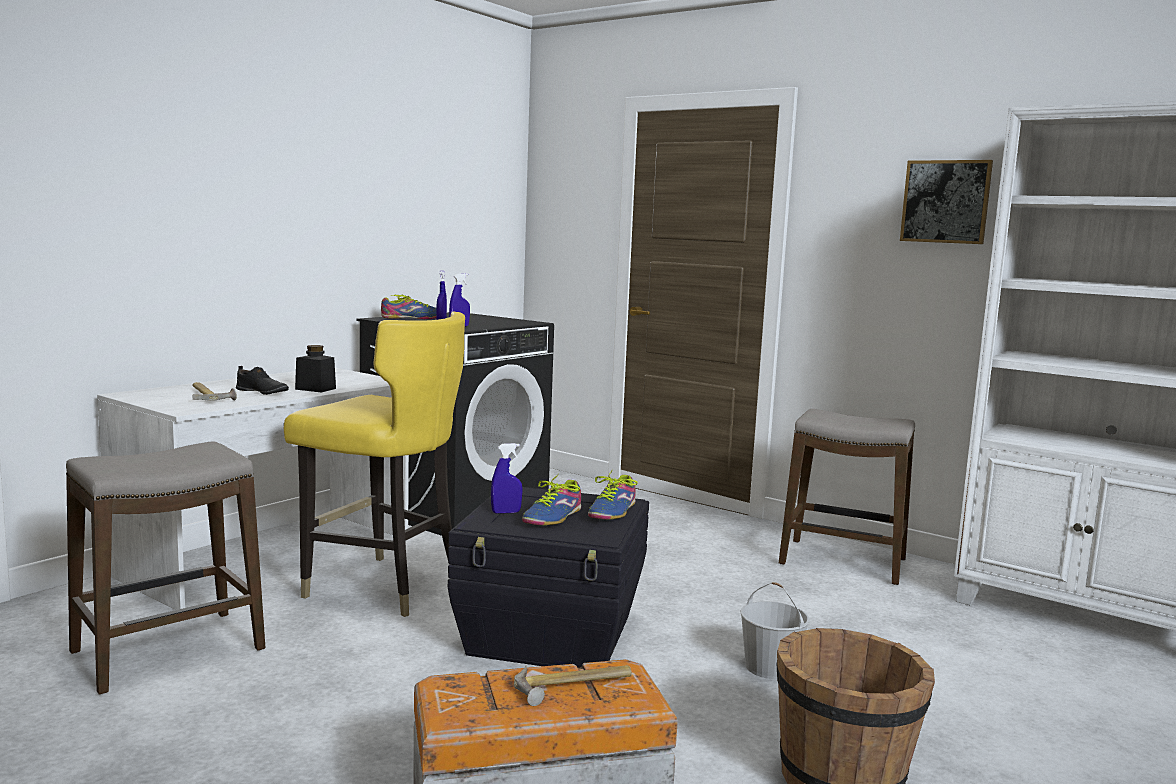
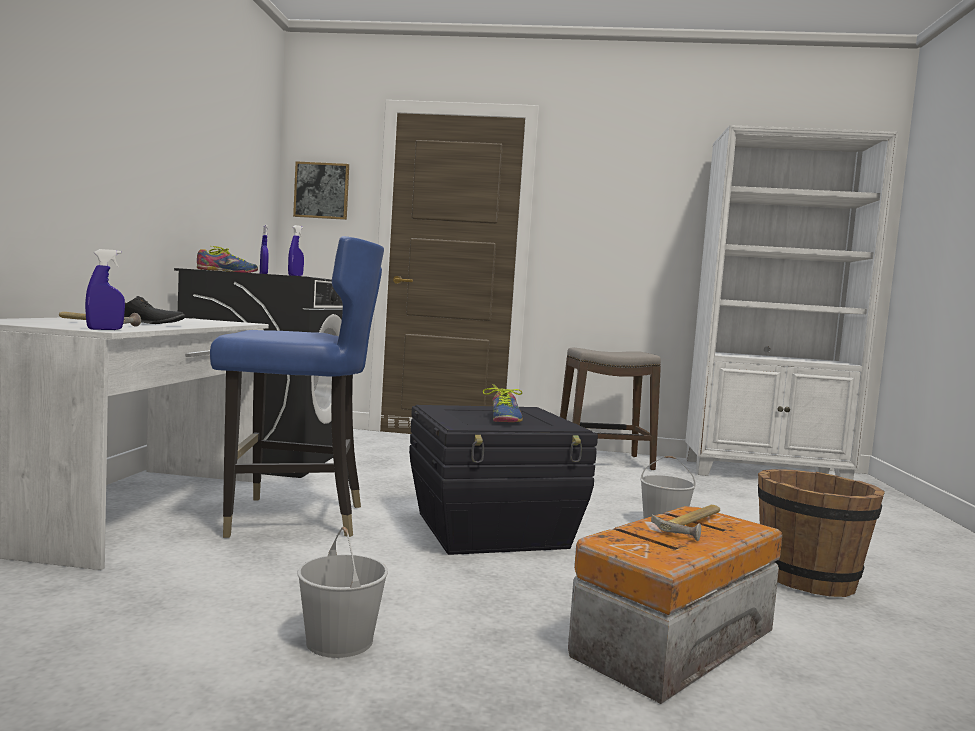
camera: 30 degrees left, 5 degrees down
stool [66,442,266,695] -> none
yellow chair [284,312,465,617] -> blue chair [210,236,384,538]
black jar [295,345,336,393] -> none
blue spray bottle [491,443,523,514] -> blue spray bottle moved to [85,249,125,330]
shoe [588,469,638,519] -> none
picture [900,160,993,244] -> picture moved to [293,161,349,220]
none -> white bucket [297,527,388,658]

